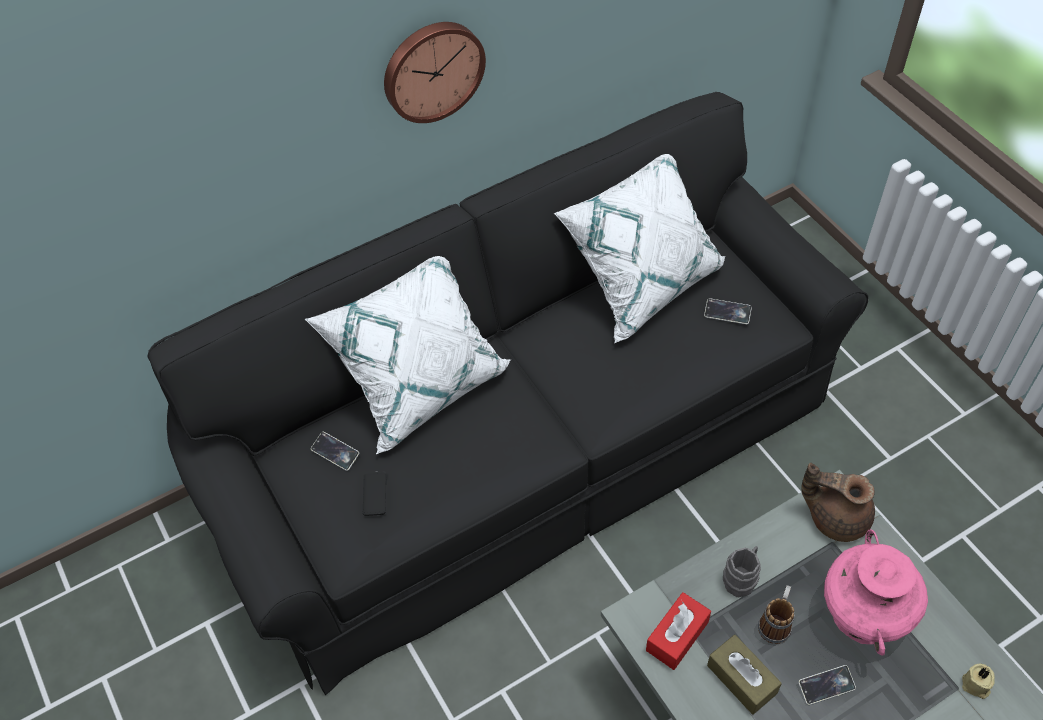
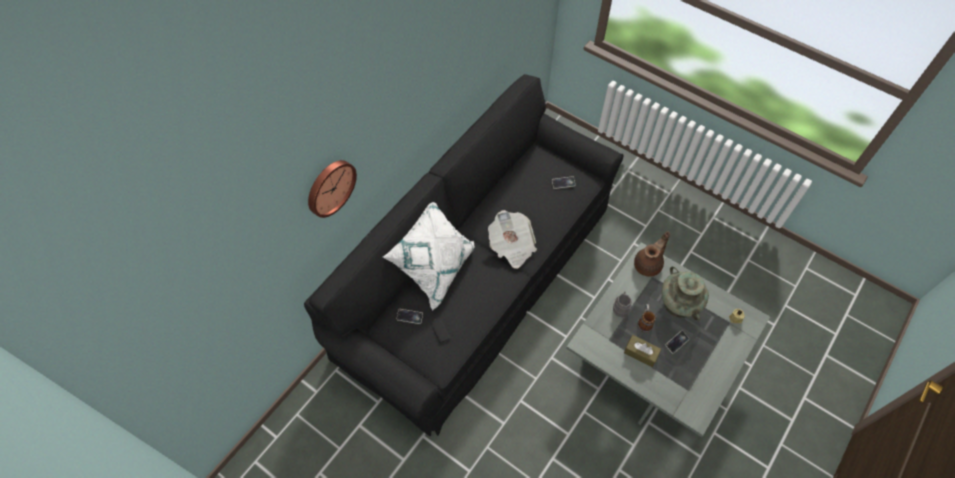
camera: 25 degrees left, 5 degrees up
wall clock [384,22,486,123] -> wall clock moved to [308,160,357,218]
white pillow [554,154,726,343] -> none
red tissue box [646,592,711,670] -> none
brown teapot [801,463,875,542] -> brown teapot turned 135 degrees clockwise [634,231,670,277]
pink vase [824,529,928,656] -> turquoise vase [661,266,709,321]
none -> newspaper [488,210,537,269]

